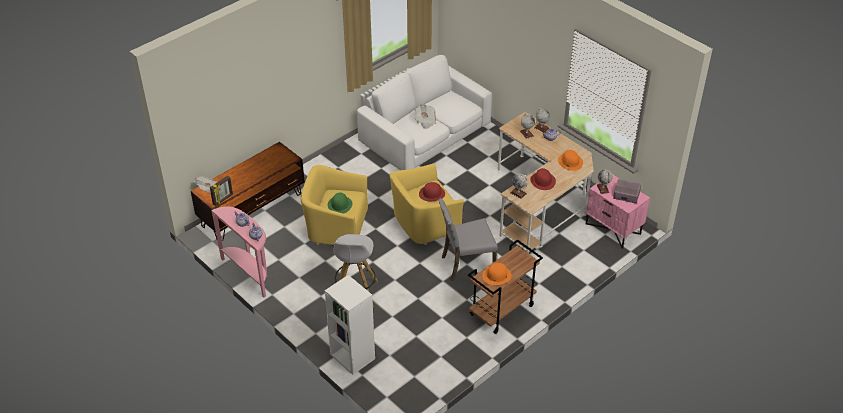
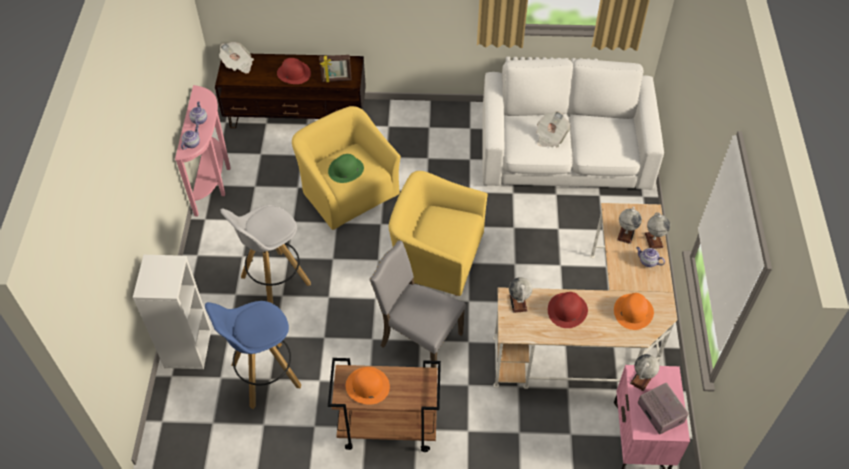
camera: 45 degrees right, 10 degrees up
picture frame [210,176,233,206] -> picture frame moved to [319,55,352,82]
red hat [419,182,445,201] -> red hat moved to [277,58,311,84]
none -> blue stool [205,301,301,409]

